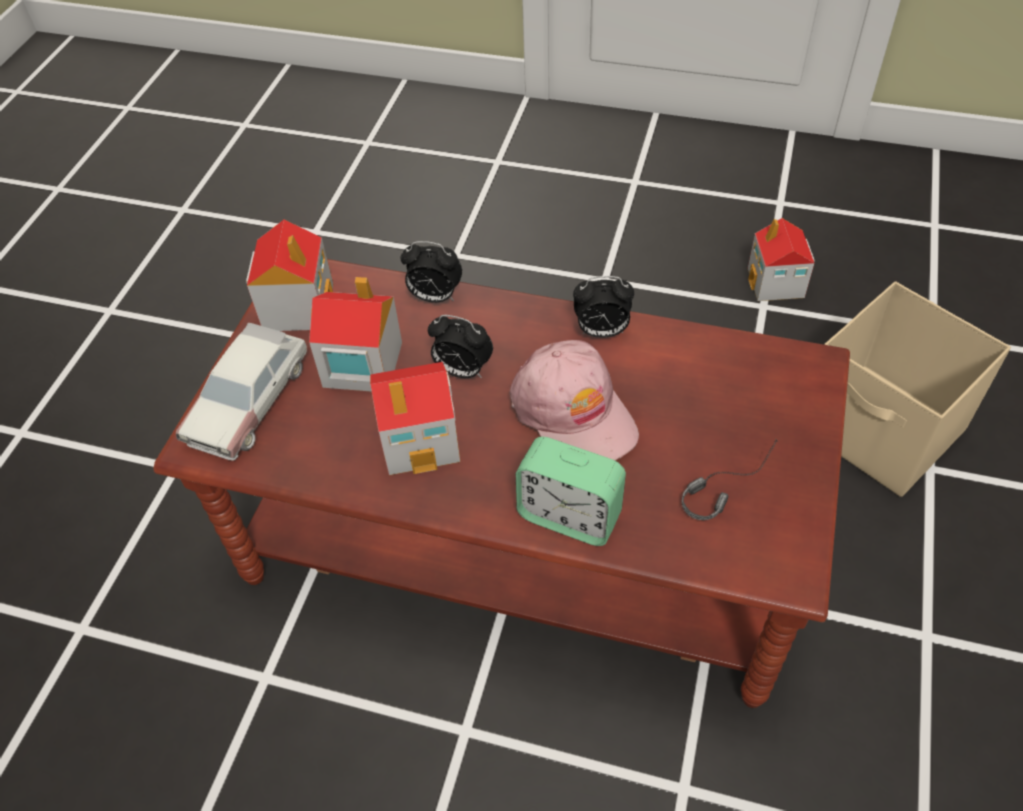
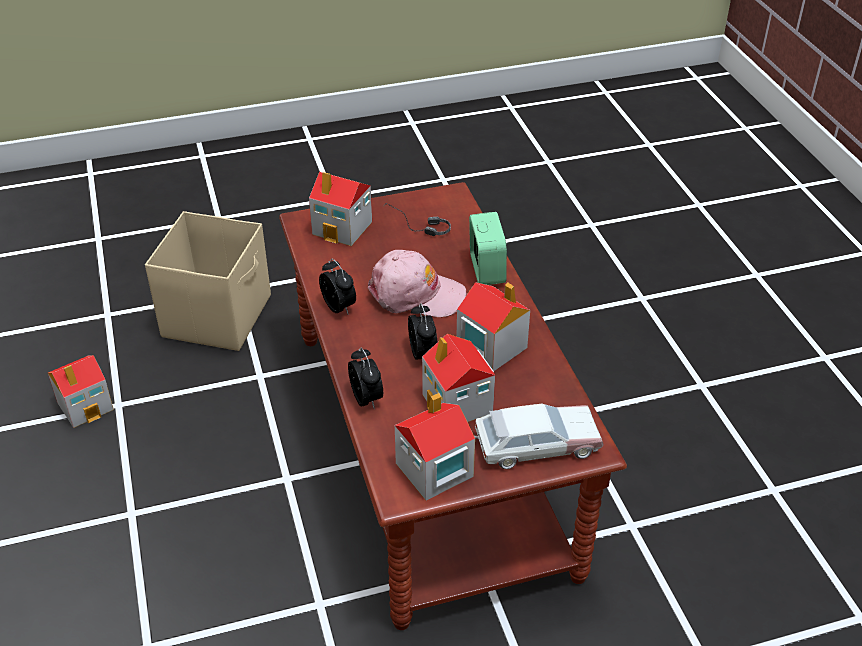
camera: 125 degrees left, 10 degrees down
pink cap [509,340,639,460] -> pink cap turned 75 degrees clockwise [368,250,467,317]
none -> toy house [309,172,372,246]

